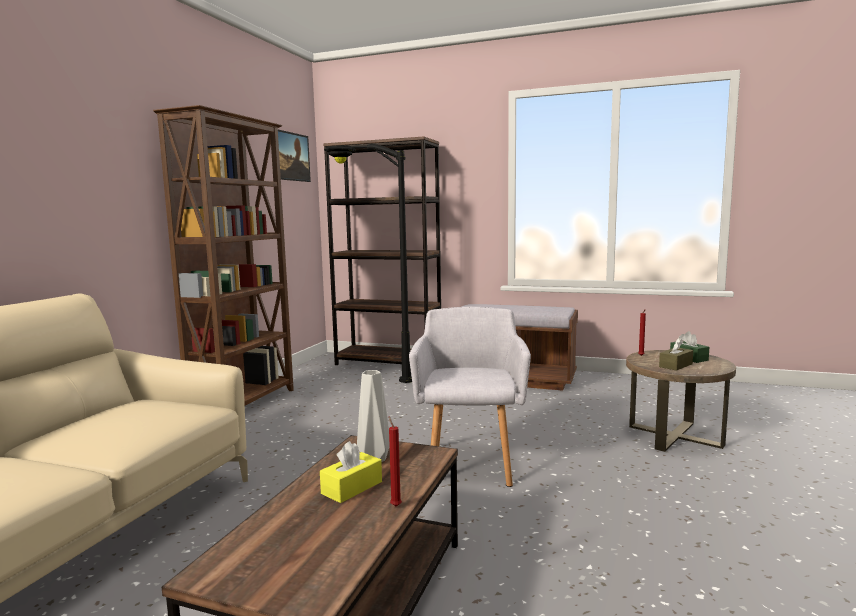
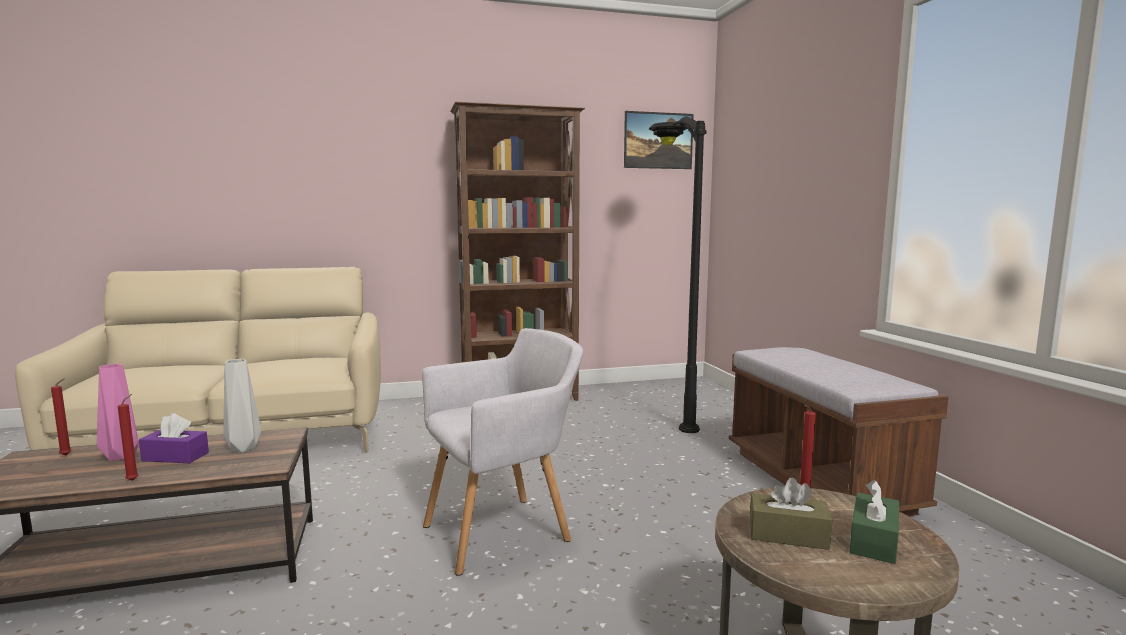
camera: 55 degrees right, 0 degrees up
yellow tissue box [320,441,382,503] -> purple tissue box [139,413,209,463]
brown bookcase [323,137,441,365] -> none
none -> red candle [51,379,72,456]
none -> pink vase [97,364,138,461]

